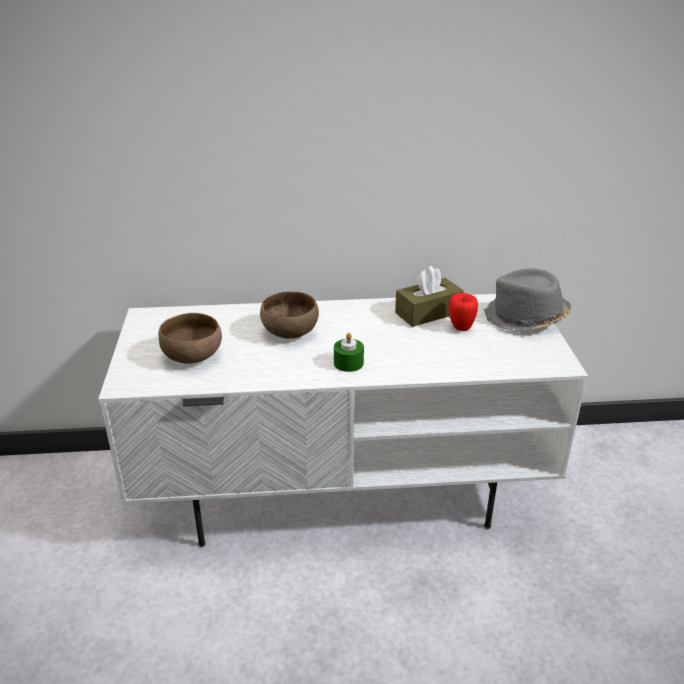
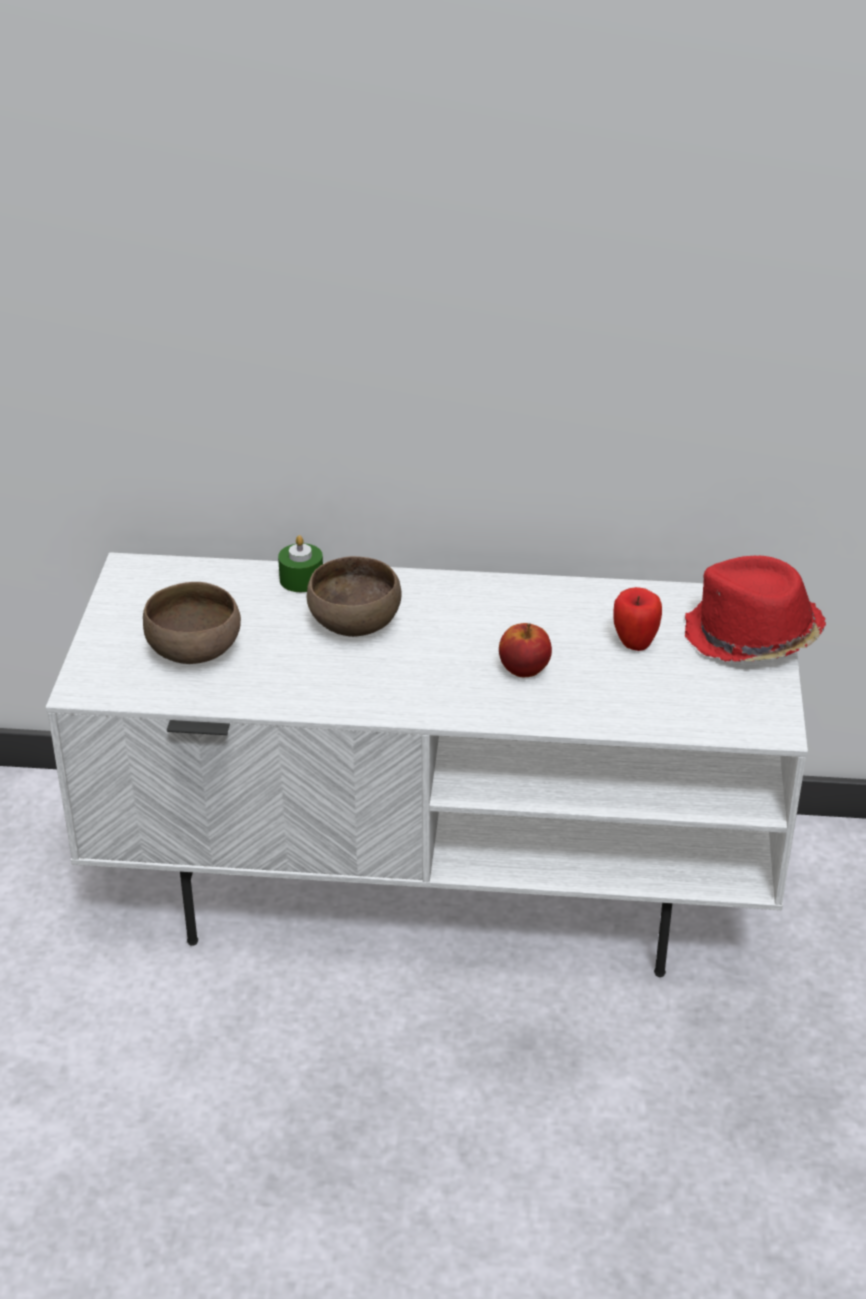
camera: 10 degrees right, 5 degrees up
green candle [334,332,364,372] -> green candle moved to [278,535,323,592]
brown tissue box [395,266,464,327] -> none
grey hat [484,268,571,331] -> red hat [685,556,826,662]
none -> apple [499,623,552,677]

